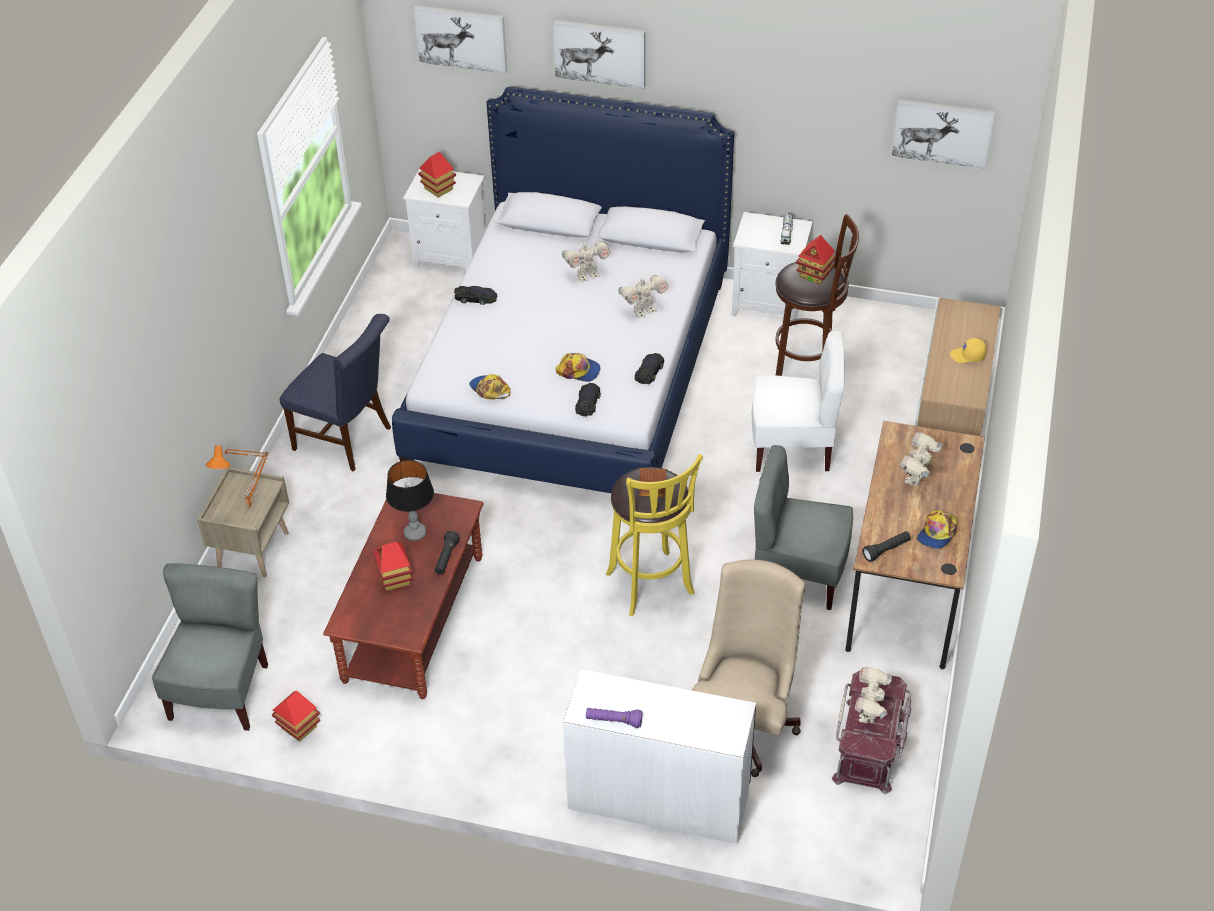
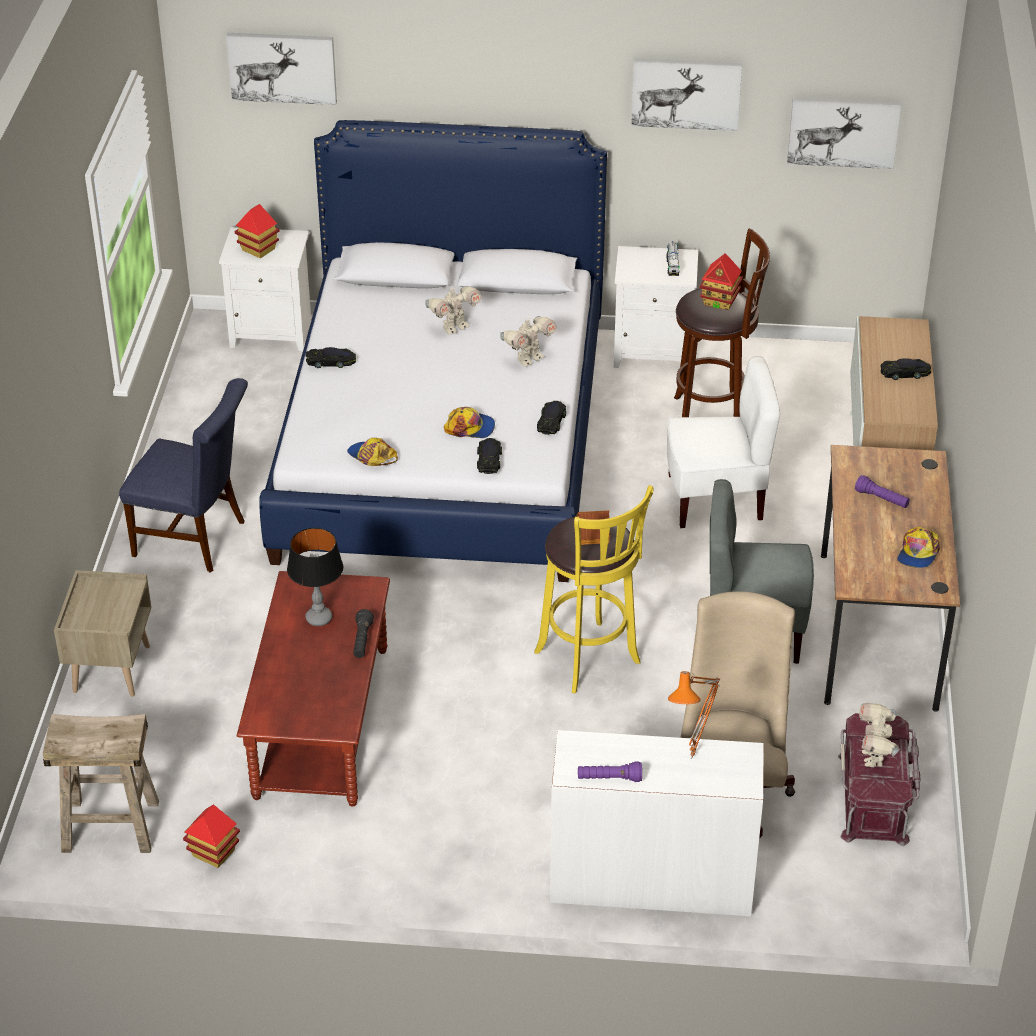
camera: 10 degrees left, 5 degrees down
grey chair [152,563,268,731] -> beige stool [43,714,159,853]
orange table lamp [206,444,269,510] -> orange table lamp moved to [668,671,720,758]
toy house [373,542,413,591] -> none
picture [553,20,646,89] -> picture moved to [631,58,742,131]
black flashlight [862,531,911,562] -> none
toy robot [900,432,942,486] -> purple flashlight [855,475,910,508]
yellow cap [950,338,987,363] -> black toy car [880,358,931,380]

